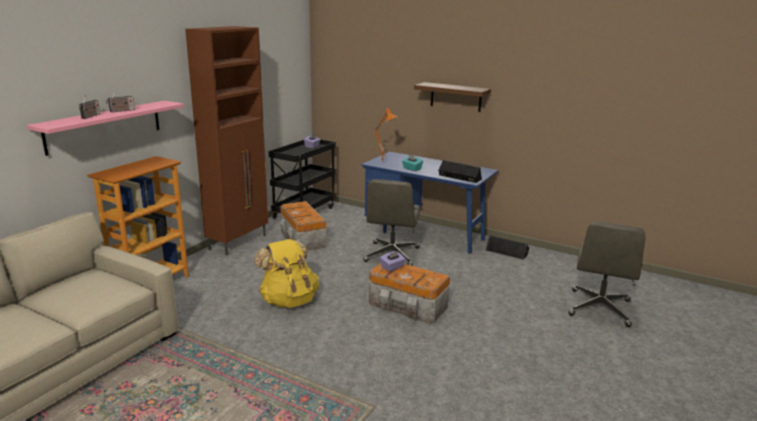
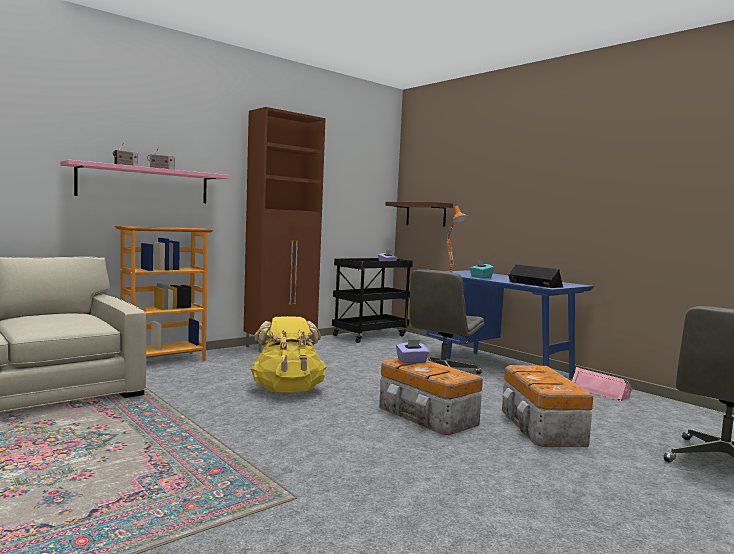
camera: 20 degrees right, 15 degrees down
storage box [280,201,326,250] -> storage box moved to [502,365,593,447]
brown shelf [414,82,491,112] -> brown shelf moved to [385,202,453,227]
black speaker [486,235,529,260] -> pink speaker [572,367,632,401]

